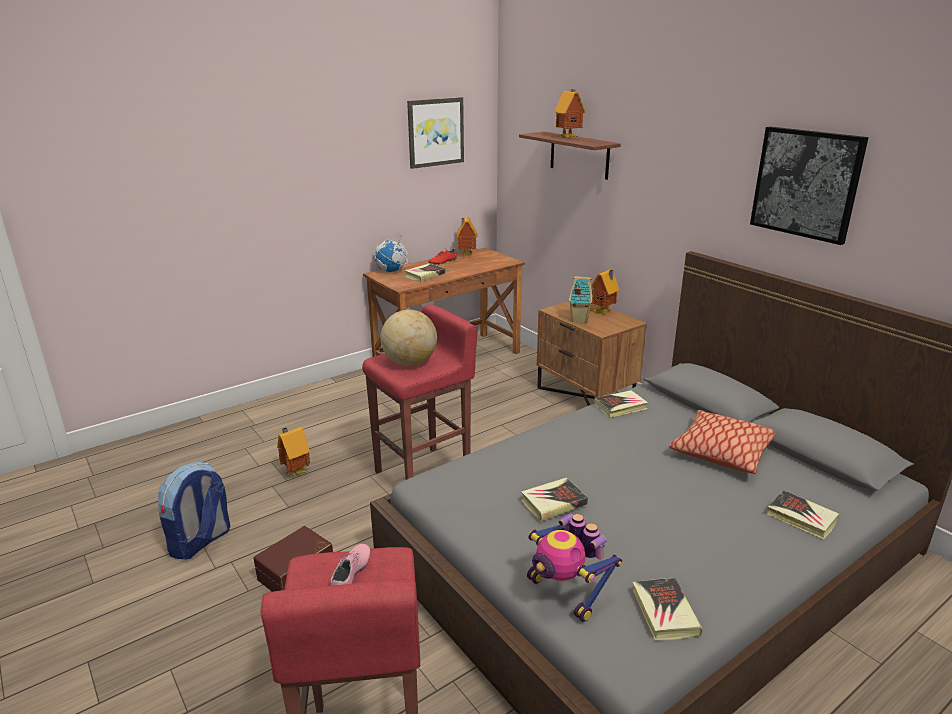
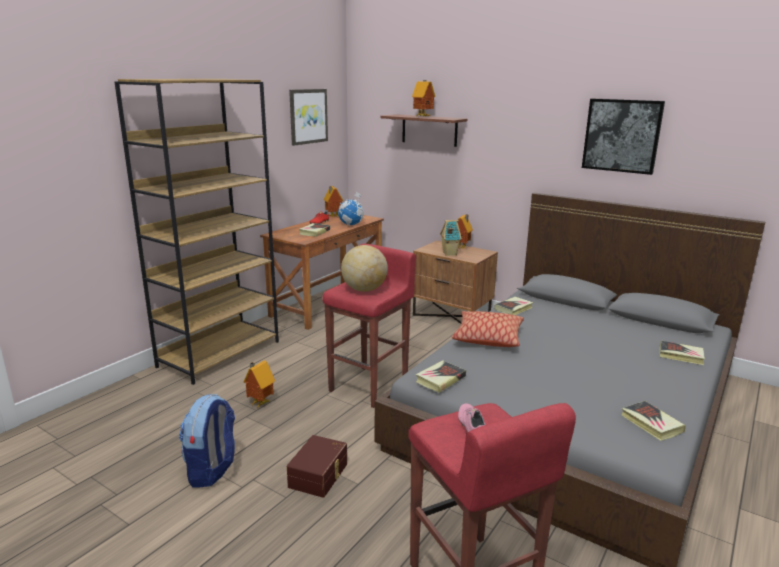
camera: 20 degrees left, 5 degrees down
globe [374,231,408,272] -> globe moved to [338,192,364,226]
book [521,478,588,521] -> book moved to [416,360,466,393]
toy robot [527,514,622,622] -> none
pillow [669,410,776,474] -> pillow moved to [452,311,524,347]
none -> brown bookcase [115,79,279,385]

